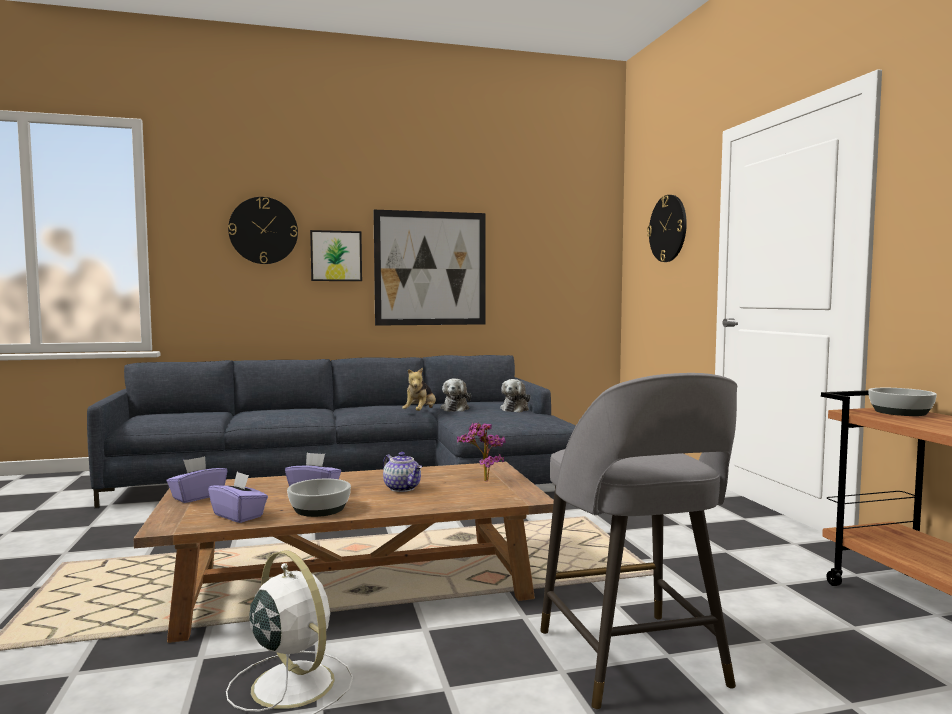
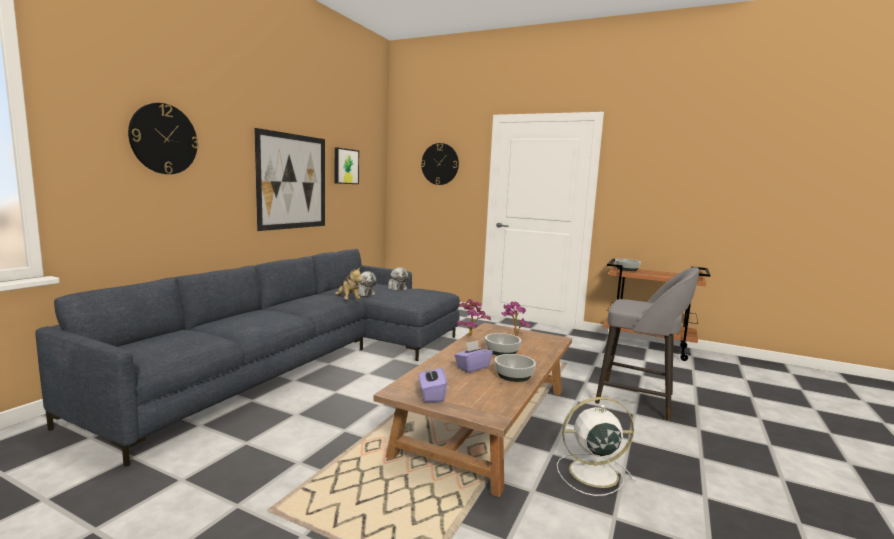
camera: 50 degrees left, 5 degrees up
purple tissue box [208,472,268,523] -> none
picture [310,230,362,281] -> picture moved to [335,147,359,184]
teapot [383,452,422,492] -> bowl [485,333,521,356]
none -> potted plant [457,299,491,336]

